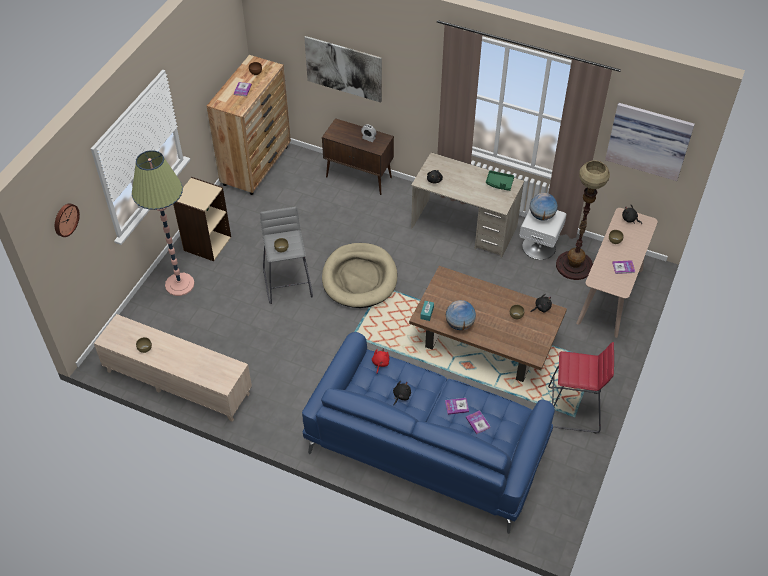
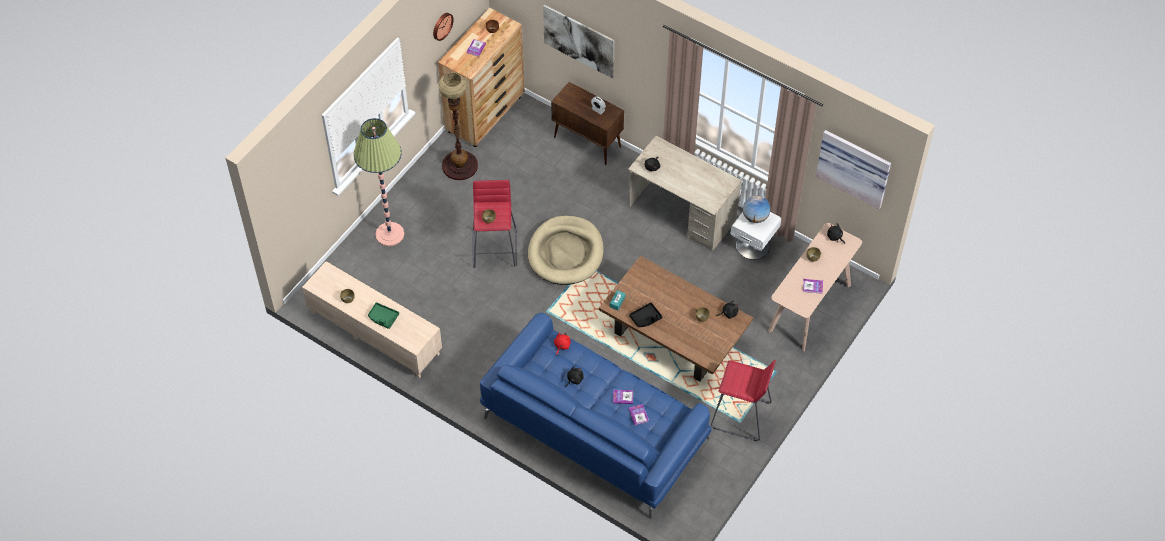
camera: 10 degrees right, 5 degrees up
wall clock [55,203,80,237] -> wall clock moved to [433,13,454,41]
beige bookcase [173,177,231,261] -> none
grey stool [260,207,313,304] -> red stool [473,180,517,268]
globe [446,300,476,330] -> black tray [629,302,663,327]
green tray [486,171,514,191] -> green tray moved to [368,302,399,329]
floor lamp [556,160,610,280] -> floor lamp moved to [438,72,478,180]

